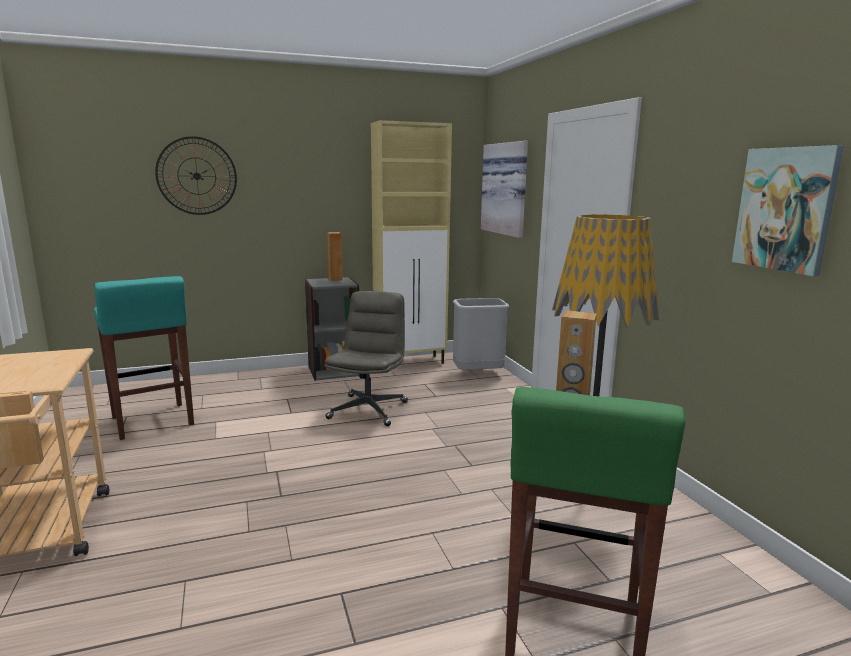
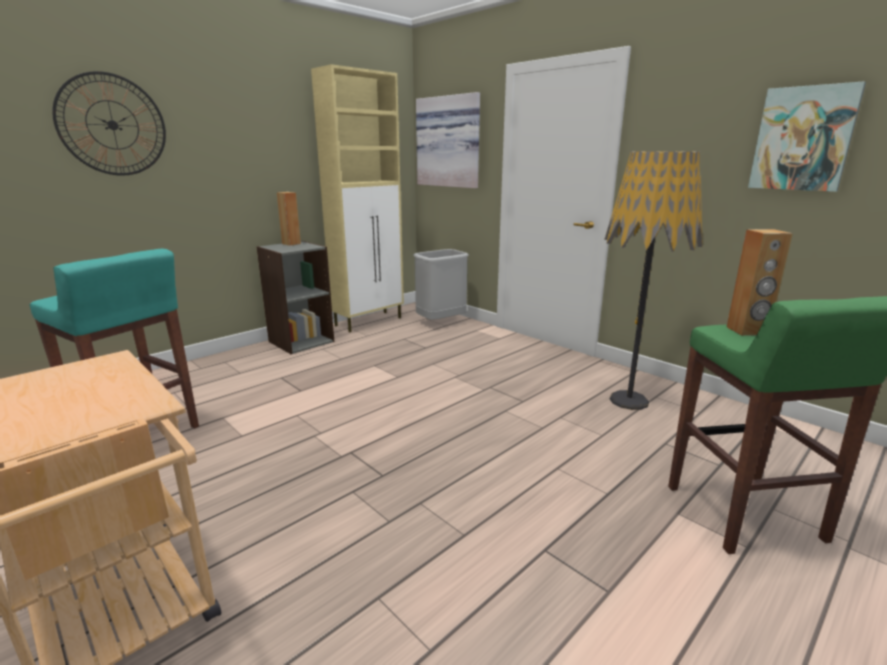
camera: 25 degrees left, 5 degrees up
grey office chair [324,291,408,426] -> none

